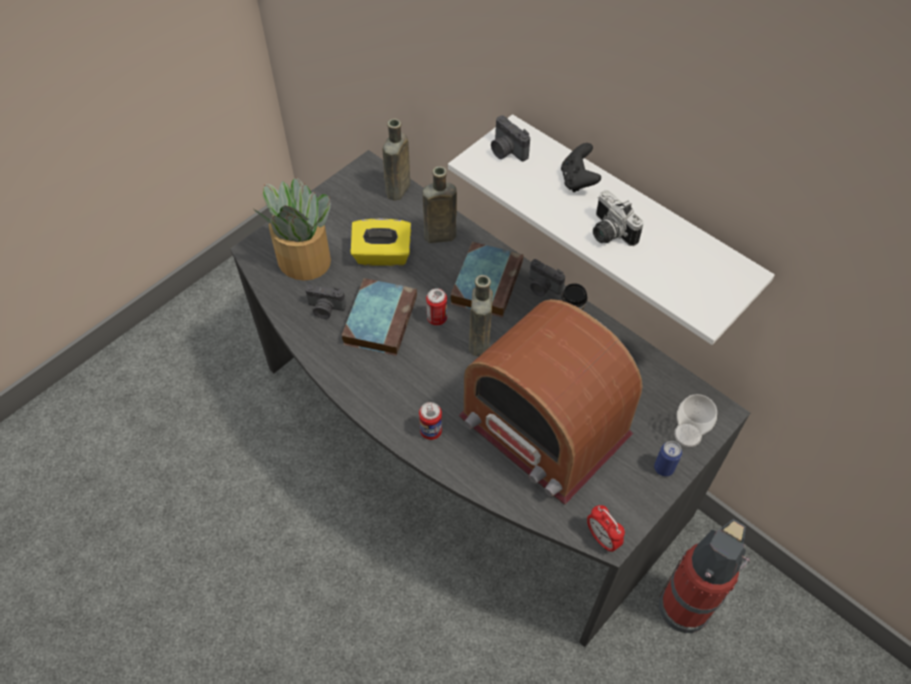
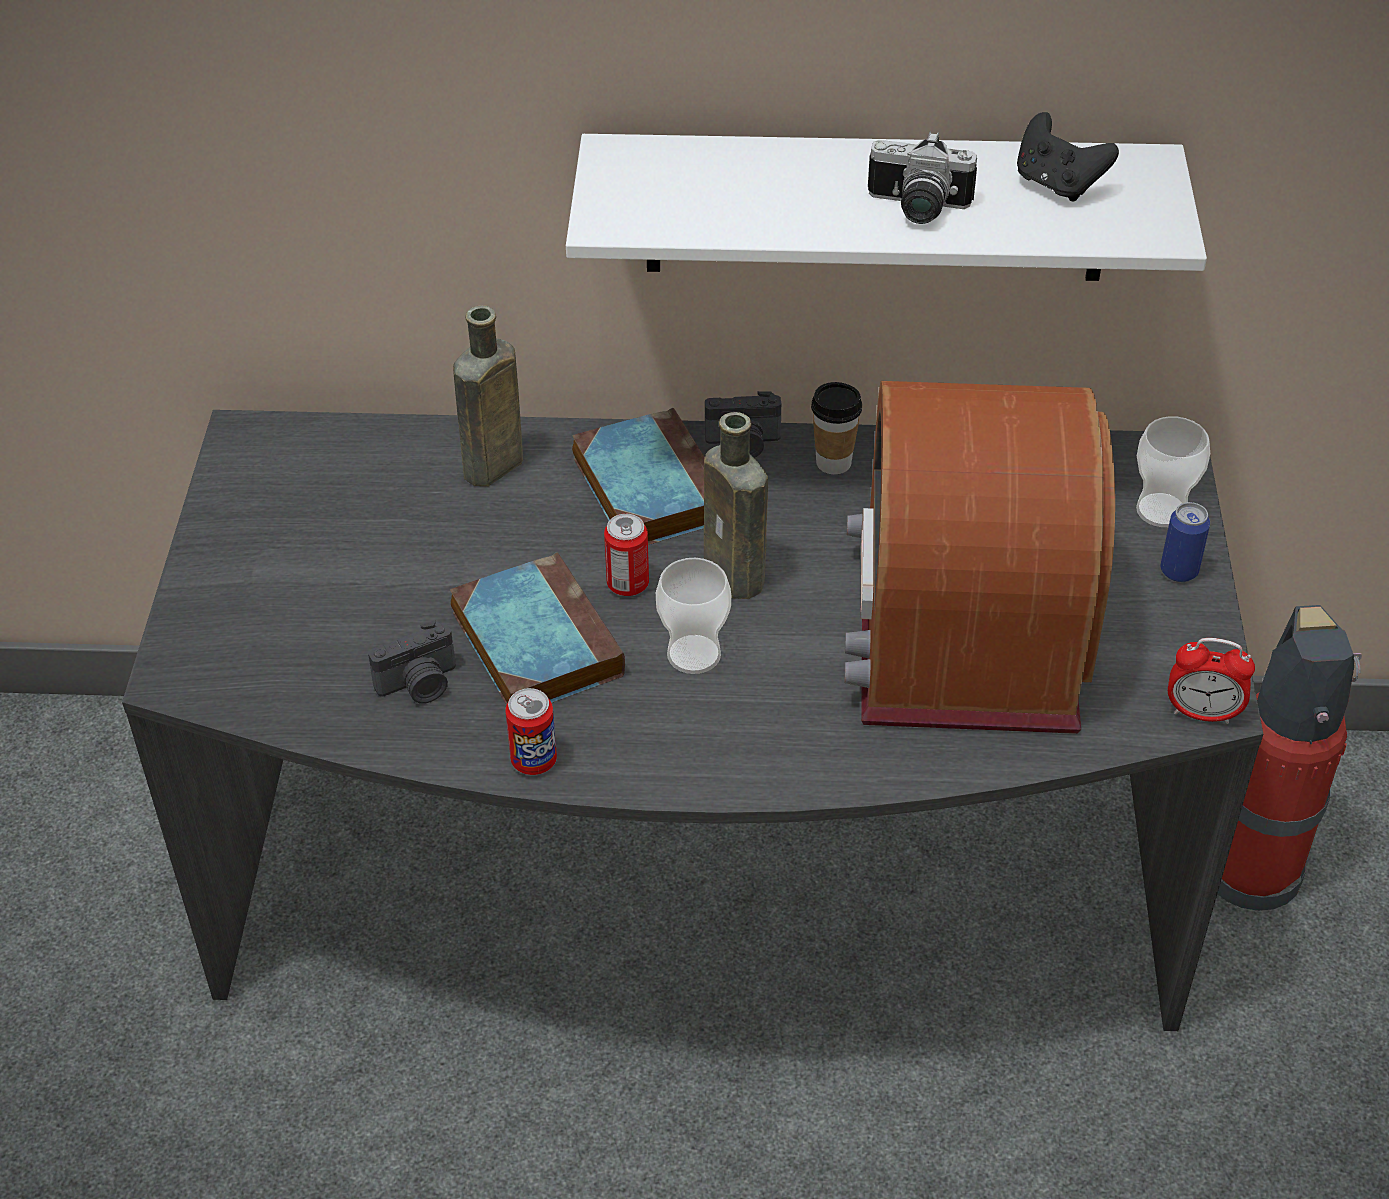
camera: 40 degrees left, 10 degrees down
potted plant [254,177,331,280] -> none
yellow tissue box [350,219,411,266] -> none
brown bottle [382,118,410,201] -> none
can [419,402,442,440] -> can moved to [505,688,557,775]
radio [459,299,643,505] -> radio turned 90 degrees clockwise [844,381,1115,734]
camera [491,115,530,161] -> none
black game controller [561,143,601,192] -> black game controller moved to [1017,112,1119,202]
none -> cup [656,558,731,674]

